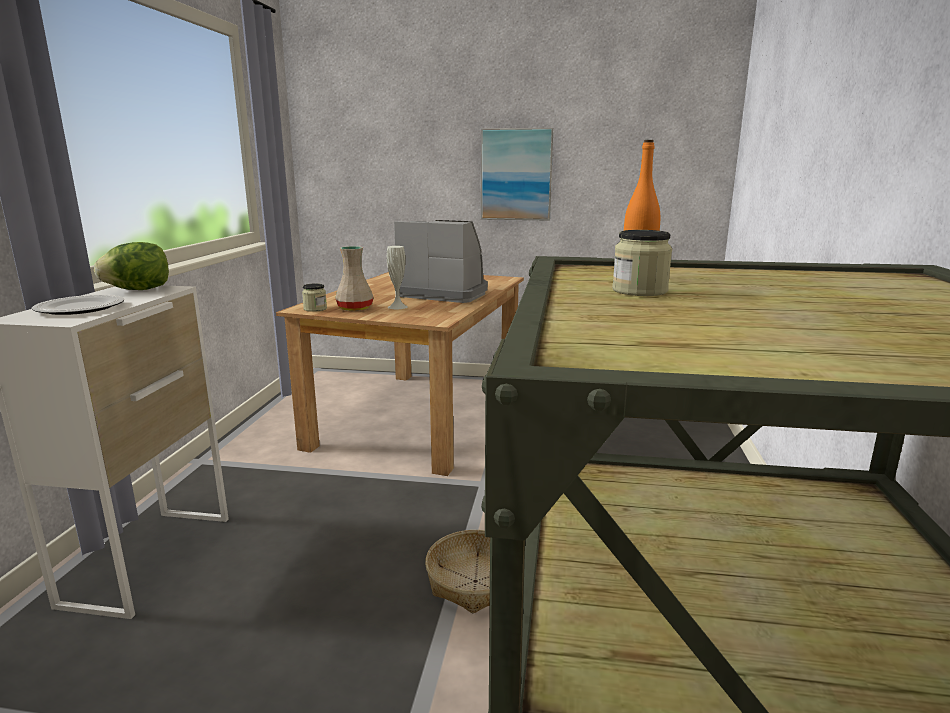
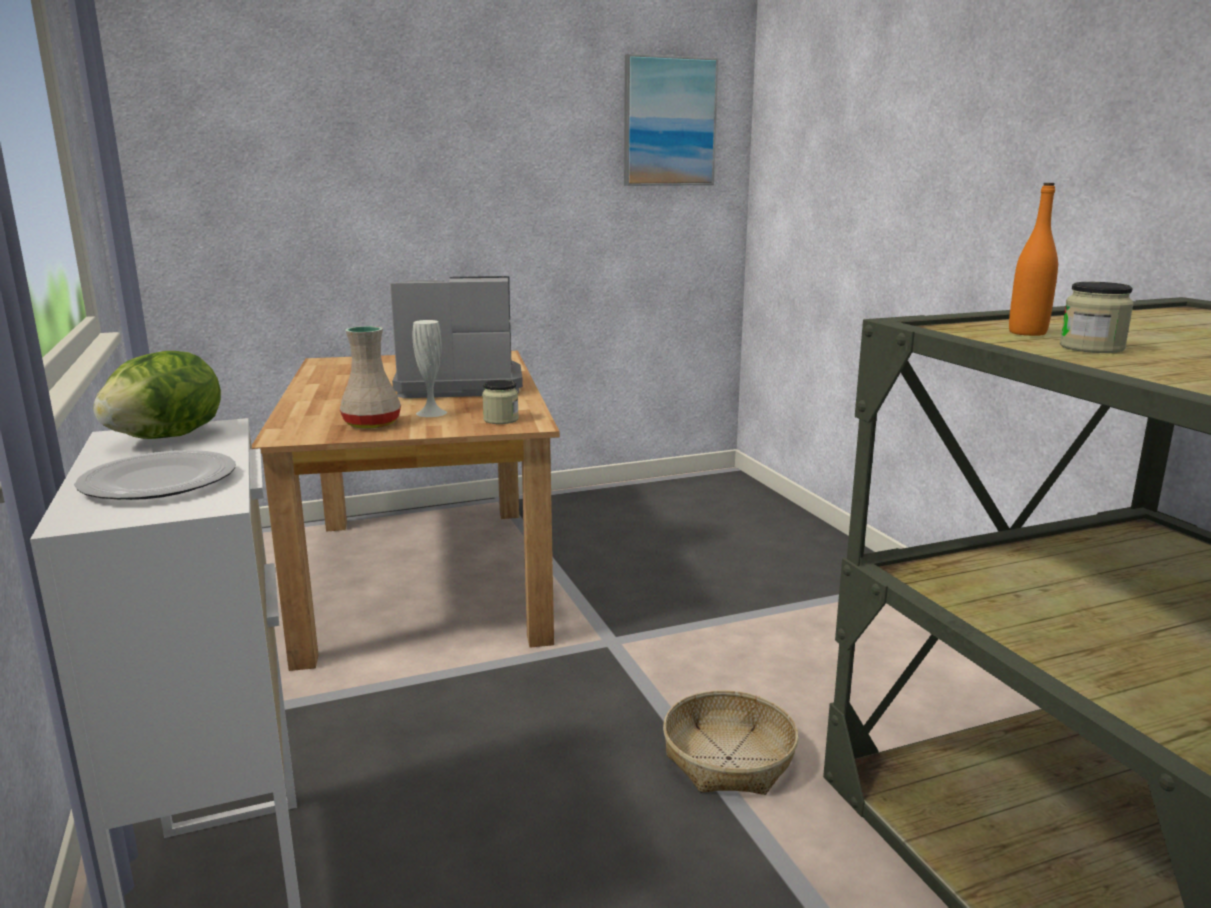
camera: 30 degrees left, 0 degrees up
jar [302,283,327,312] -> jar moved to [482,380,519,424]
picture [481,128,553,221] -> picture moved to [624,54,719,186]

